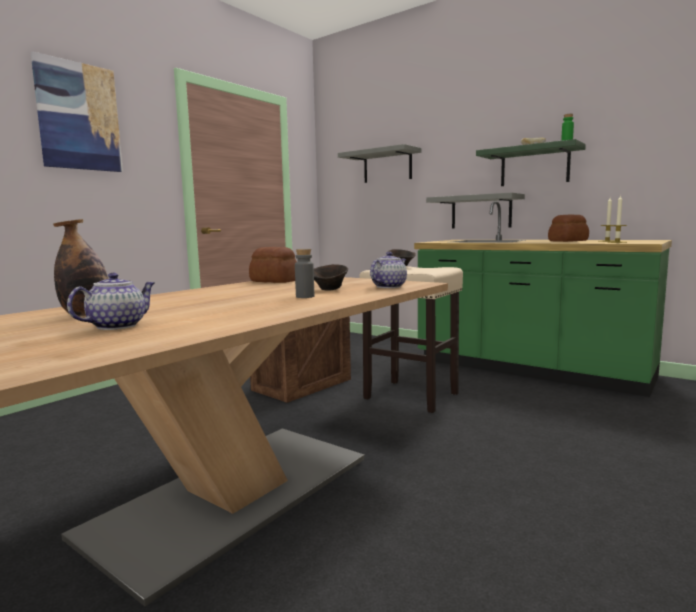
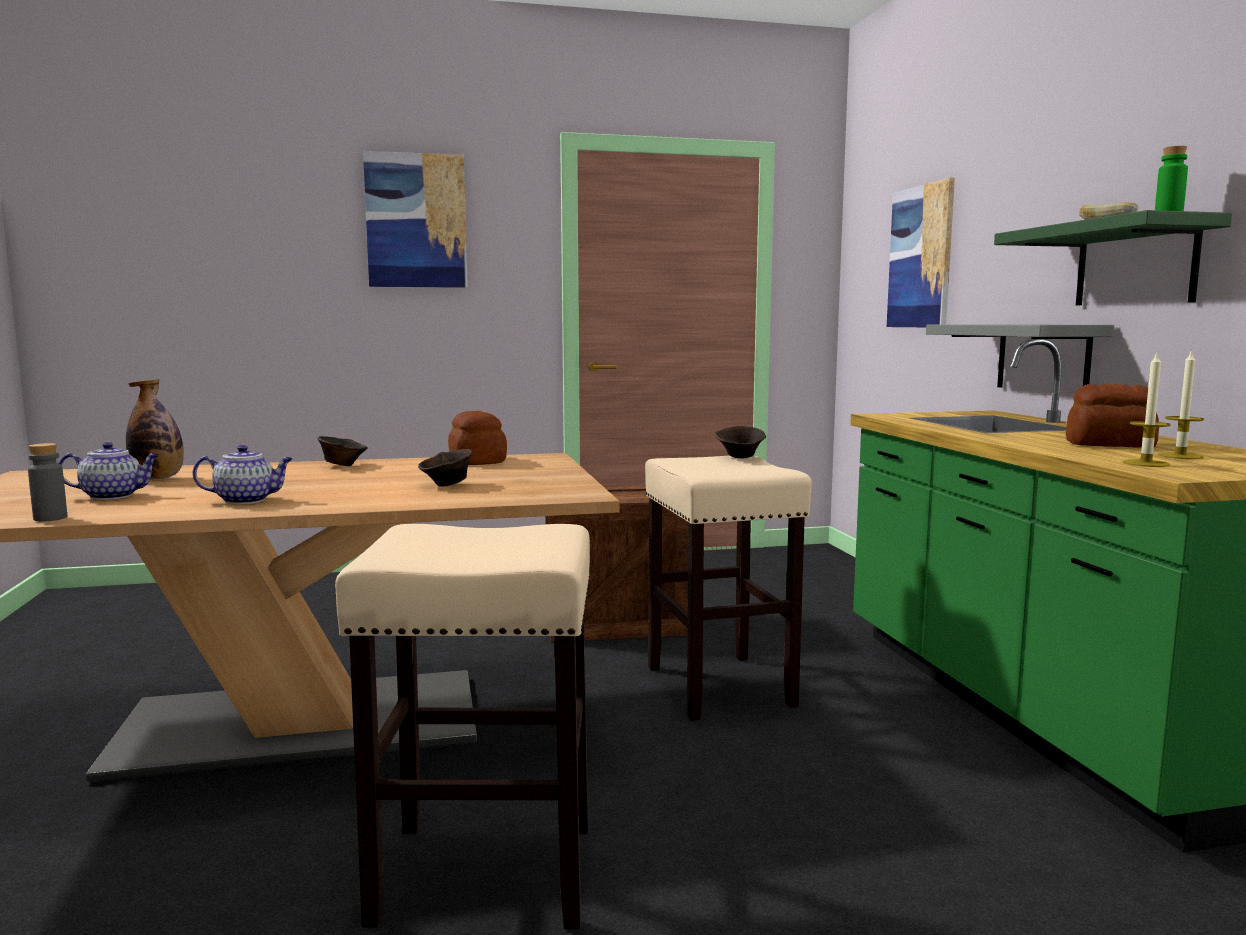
camera: 40 degrees right, 0 degrees up
grey bottle [295,249,314,298] -> grey bottle moved to [28,443,67,522]
grey shelf [338,144,421,183] -> picture [887,177,955,327]
teapot [370,252,407,288] -> teapot moved to [193,445,293,504]
none -> brown bowl [317,436,368,466]
none -> beige stool [335,524,590,929]

